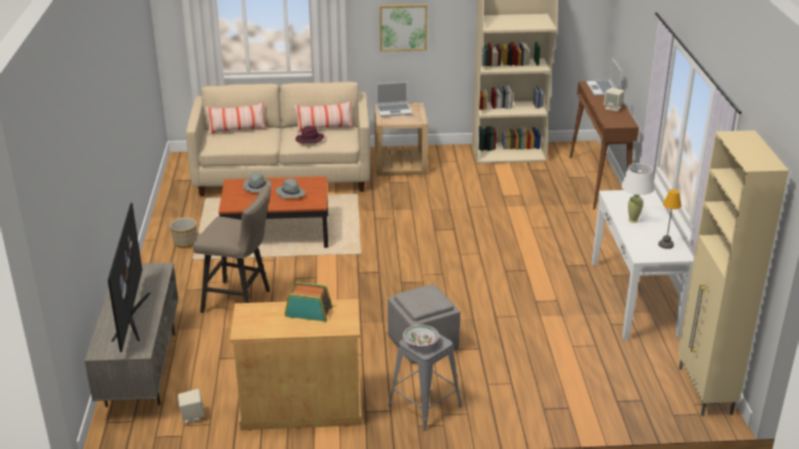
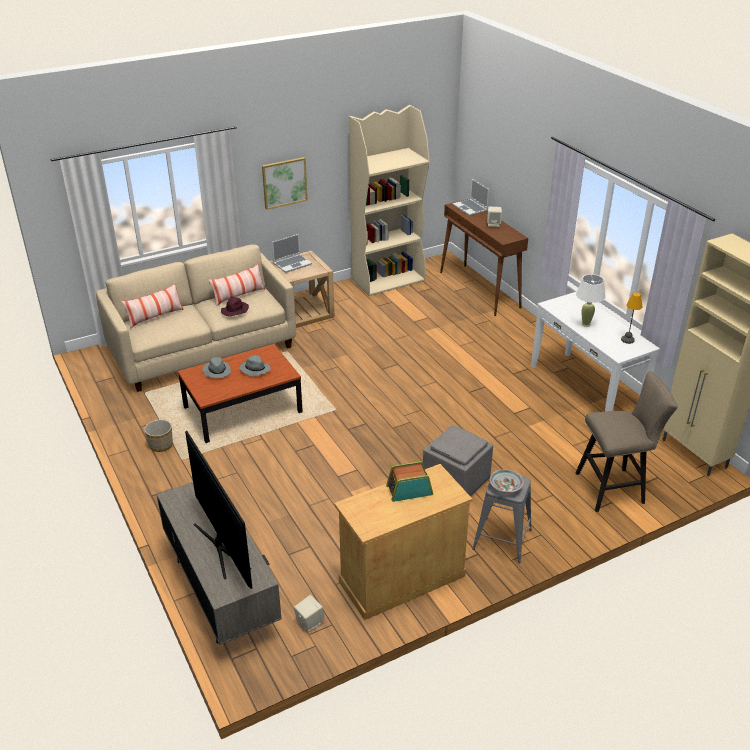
camera: 25 degrees left, 5 degrees up
beige stool [193,185,271,313] -> beige stool moved to [576,371,678,512]

